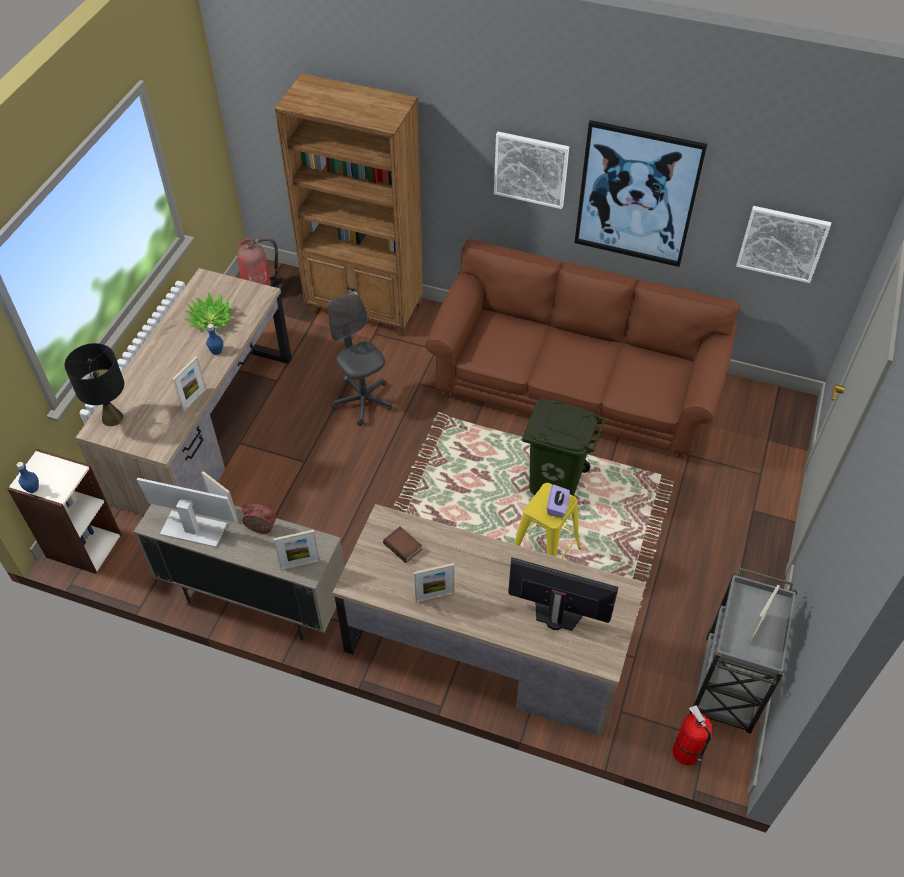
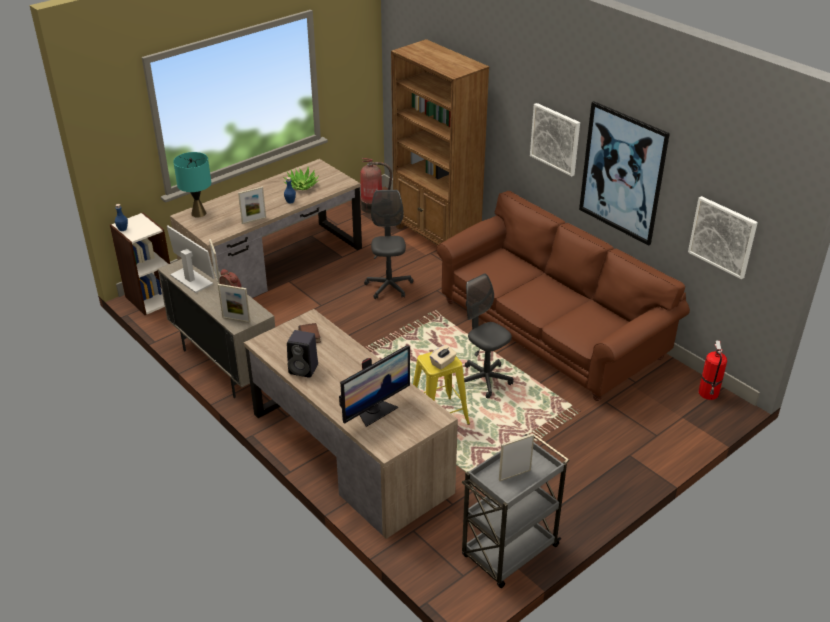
camera: 30 degrees right, 15 degrees down
black table lamp [64,343,124,426] -> turquoise table lamp [173,152,211,218]
picture frame [413,563,454,603] -> black speaker [287,330,318,378]
monitor [508,557,619,631] -> monitor turned 90 degrees clockwise [339,345,410,427]
green trash can [522,398,605,496] -> grey office chair [464,273,513,398]
purple tissue box [547,484,570,518] -> beige tissue box [430,344,457,370]
fire extinguisher [672,705,712,766] -> fire extinguisher moved to [698,341,727,400]

